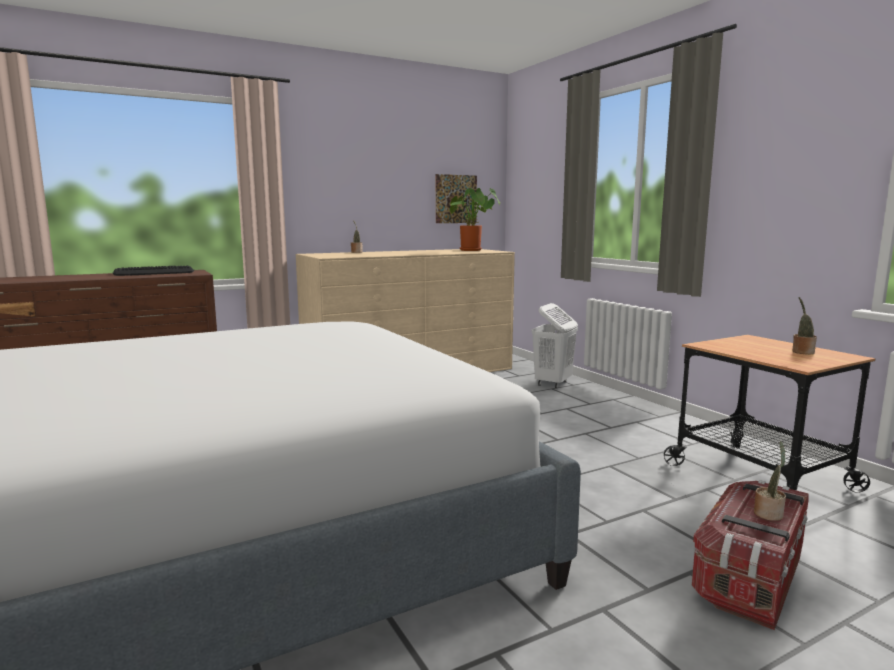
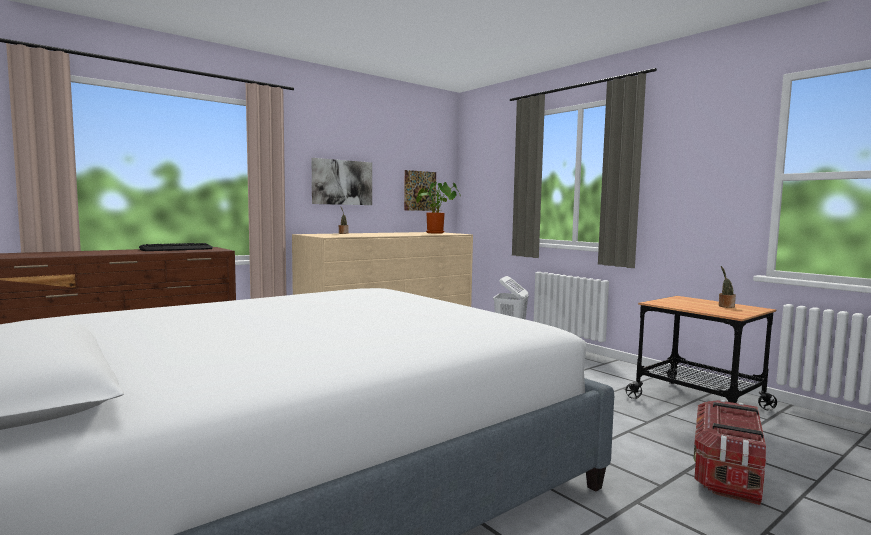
camera: 10 degrees left, 5 degrees down
potted plant [754,441,786,521] -> none
none -> picture [312,158,372,205]

